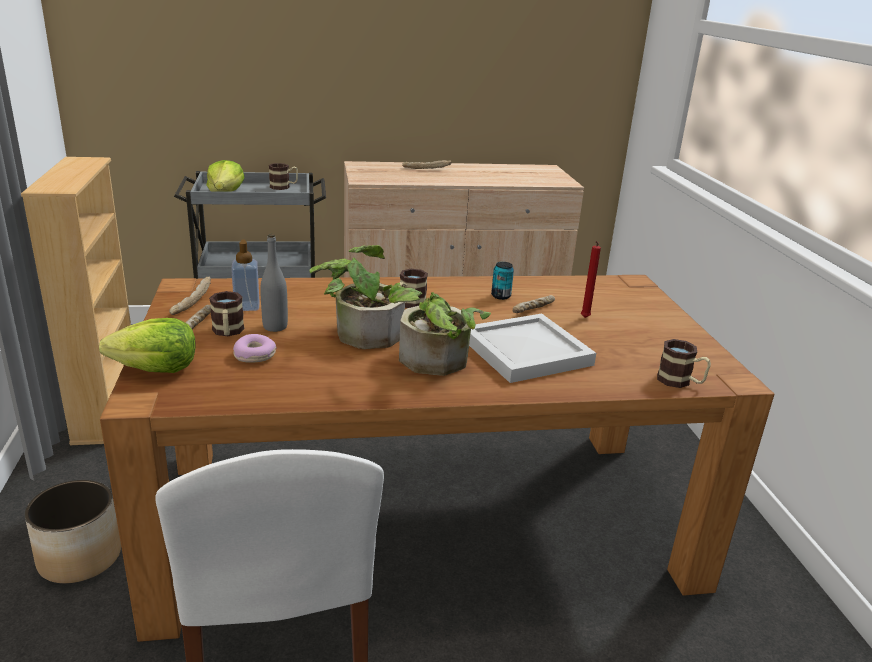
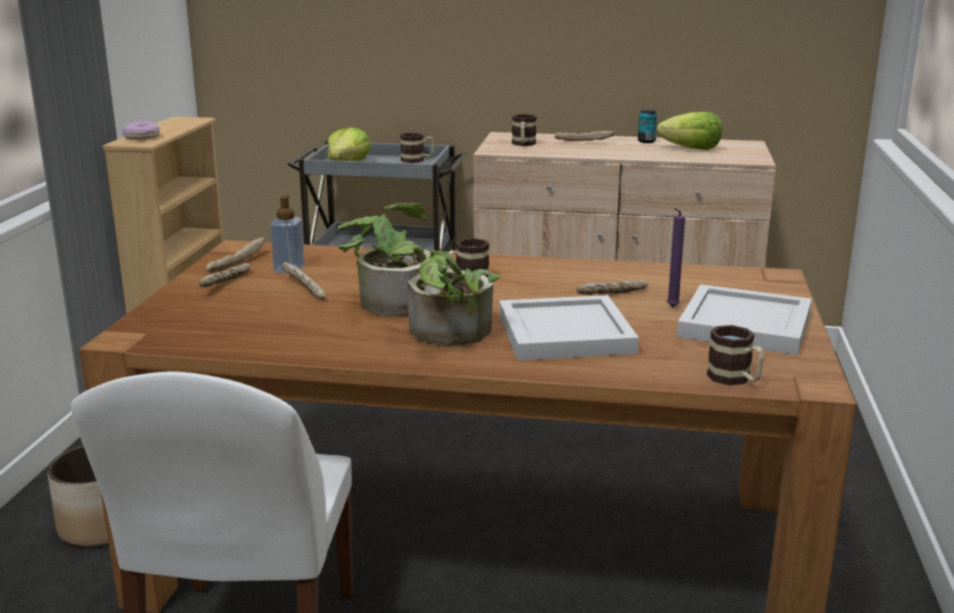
camera: 20 degrees right, 5 degrees down
lettuce [99,318,196,373] -> lettuce moved to [656,112,722,150]
mug [209,291,245,336] -> mug moved to [512,114,537,146]
donut [233,334,277,363] -> donut moved to [122,121,160,140]
grey bottle [260,234,288,332] -> bread [282,262,325,299]
can [491,262,514,300] -> can moved to [638,110,657,143]
red candle [581,241,601,318] -> purple candle [667,208,685,307]
none -> white tray [677,284,812,355]

